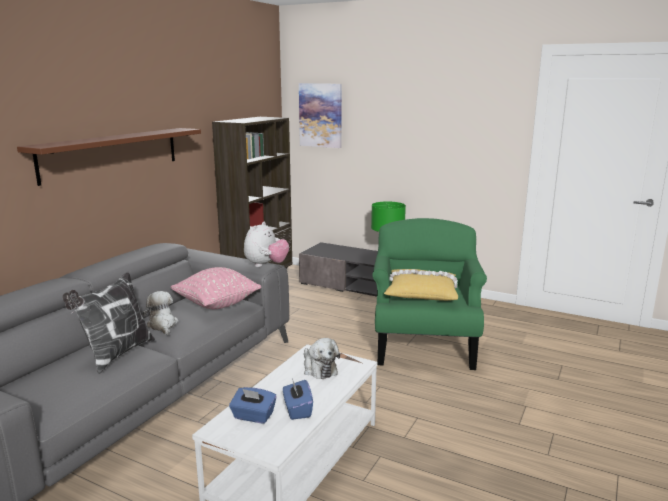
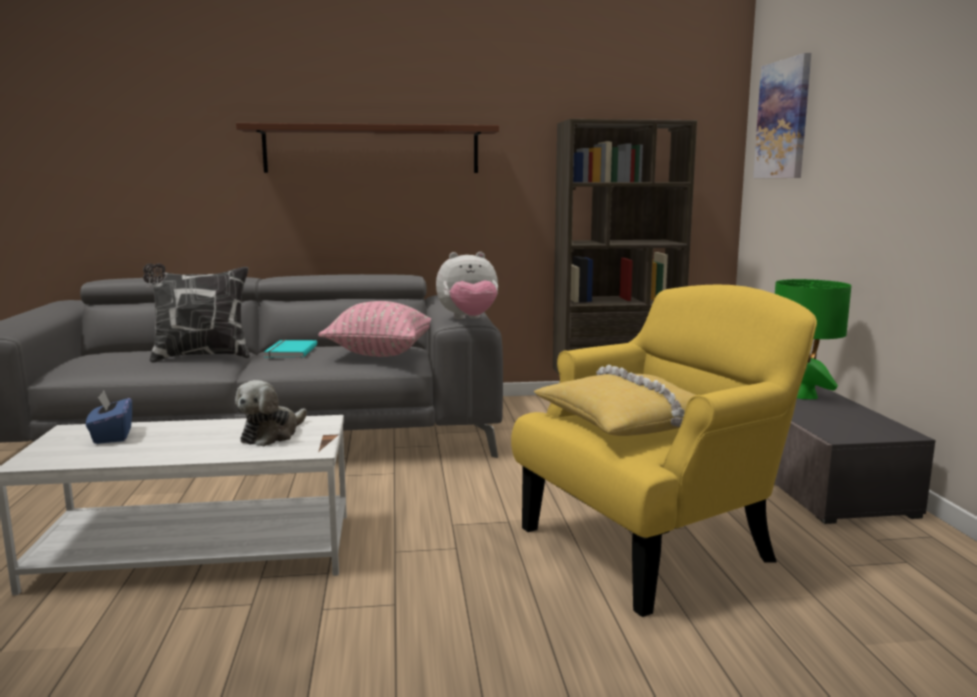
camera: 55 degrees right, 5 degrees down
plush toy [143,291,179,335] -> turquoise book [264,340,317,358]
blue tissue box [283,378,313,420] -> none
green armchair [372,218,487,370] -> yellow armchair [511,285,817,617]

